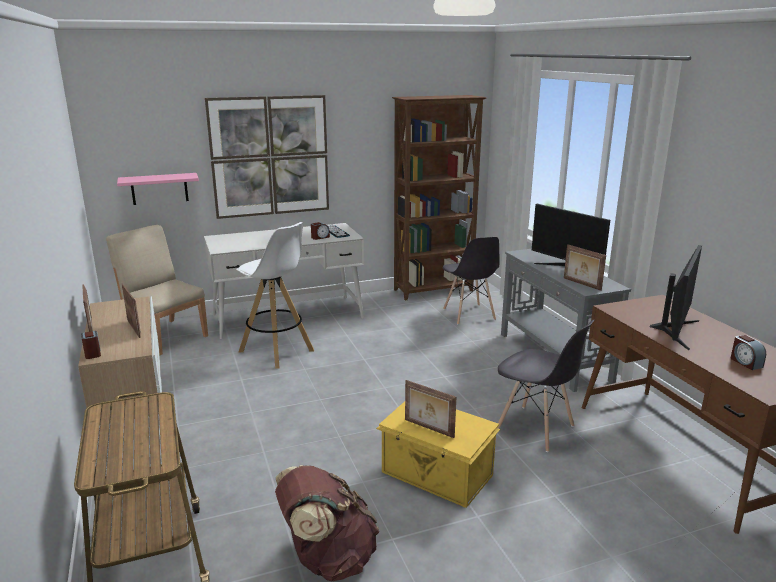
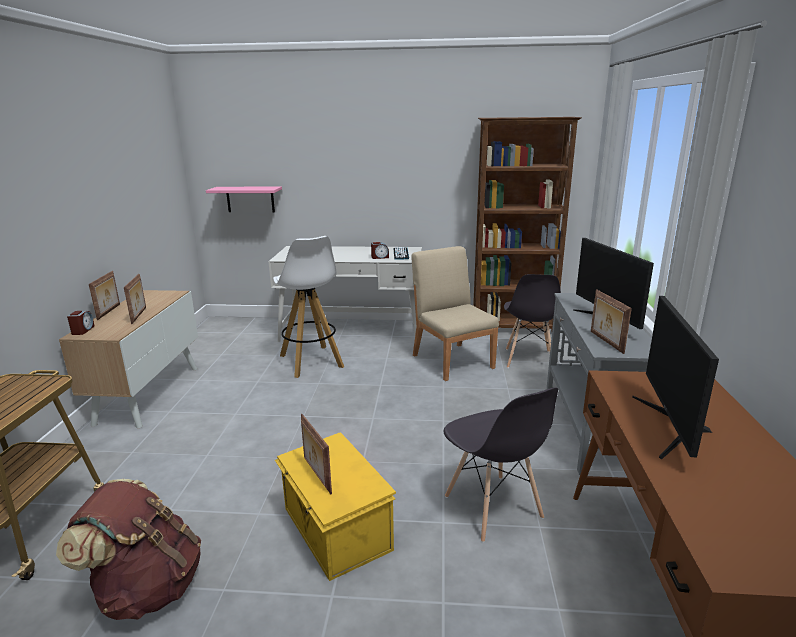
camera: 25 degrees right, 0 degrees up
beige chair [106,225,208,355] -> beige chair moved to [411,246,499,381]
picture [205,95,329,219] -> none
monitor [649,245,702,350] -> monitor turned 135 degrees clockwise [632,296,719,460]
alarm clock [731,335,766,370] -> none

